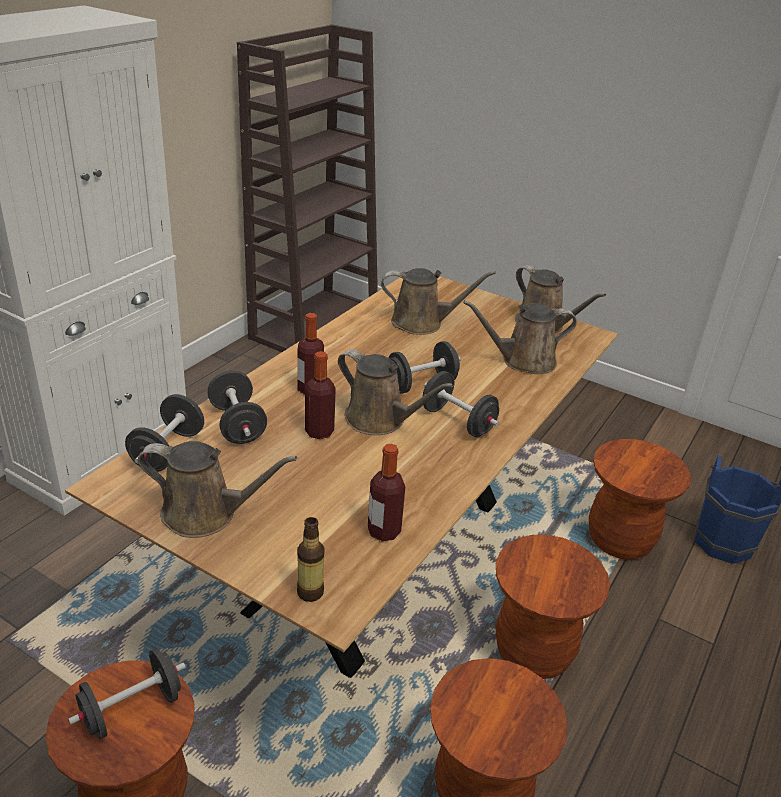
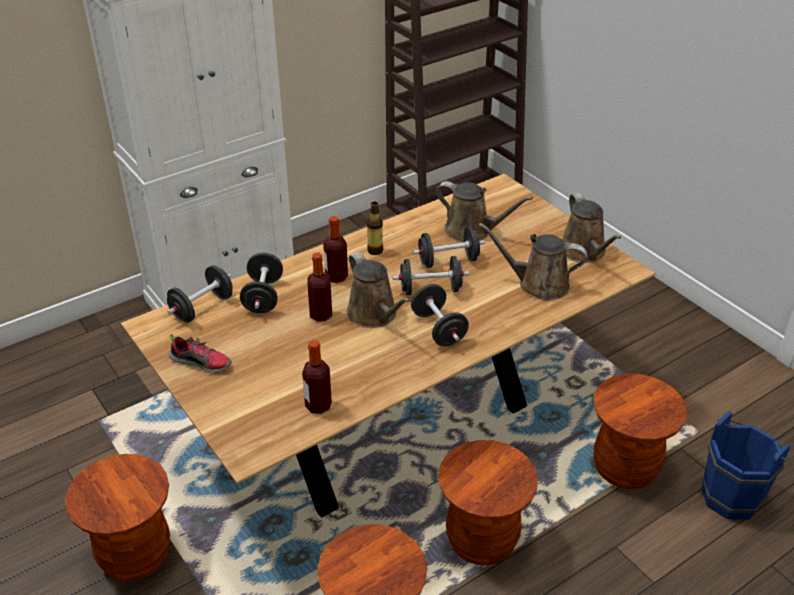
camera: 25 degrees right, 5 degrees up
black dumbbell [68,648,186,739] -> black dumbbell moved to [413,227,485,268]
brown watering can [138,441,297,538] -> shoe [169,334,231,373]
bottle [297,517,325,602] -> bottle moved to [367,202,383,255]

